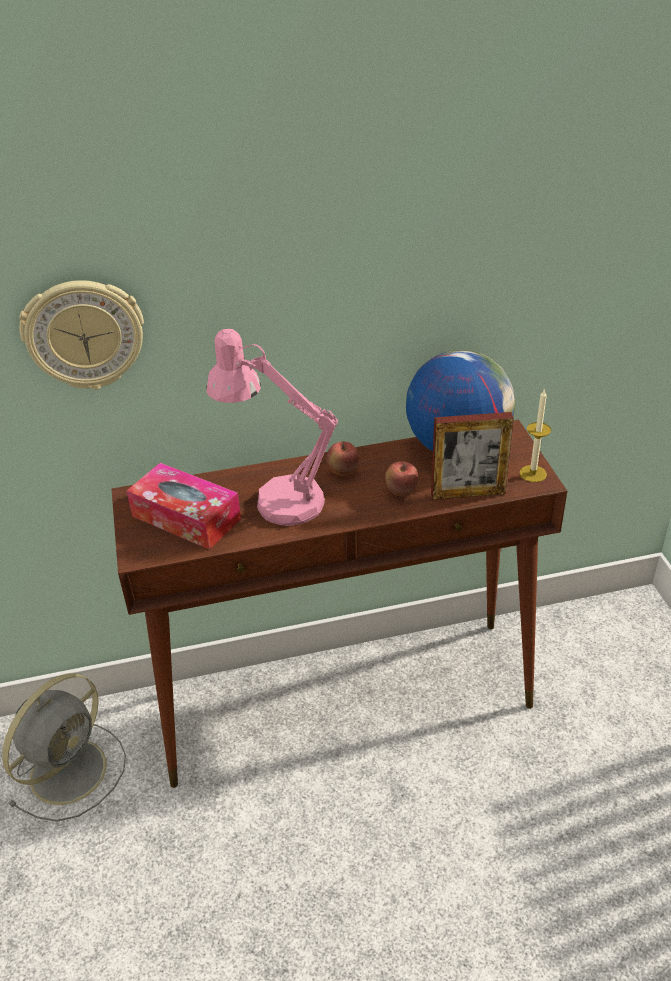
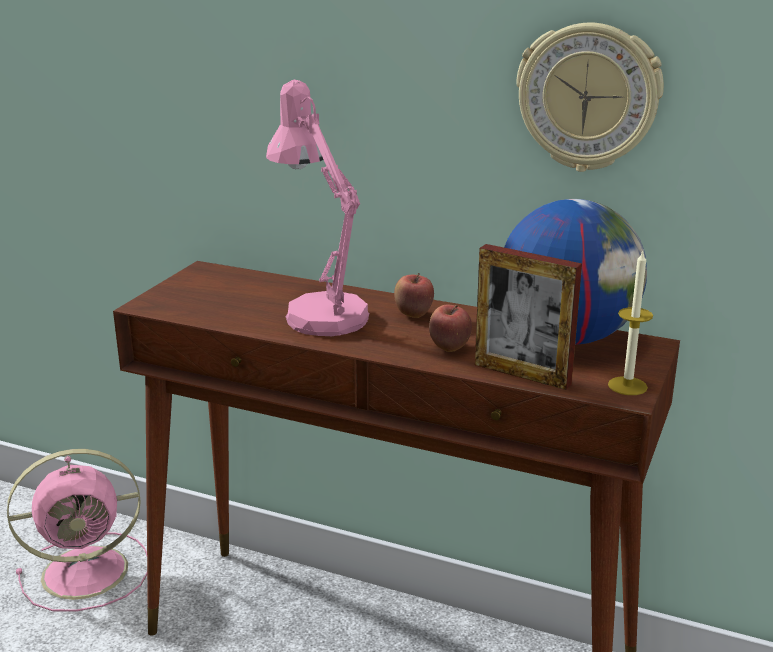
camera: 35 degrees right, 15 degrees down
grey fan [2,673,126,822] -> pink fan [7,449,147,611]
wall clock [19,280,144,390] -> wall clock moved to [516,23,664,172]
tissue box [127,463,241,550] -> none

